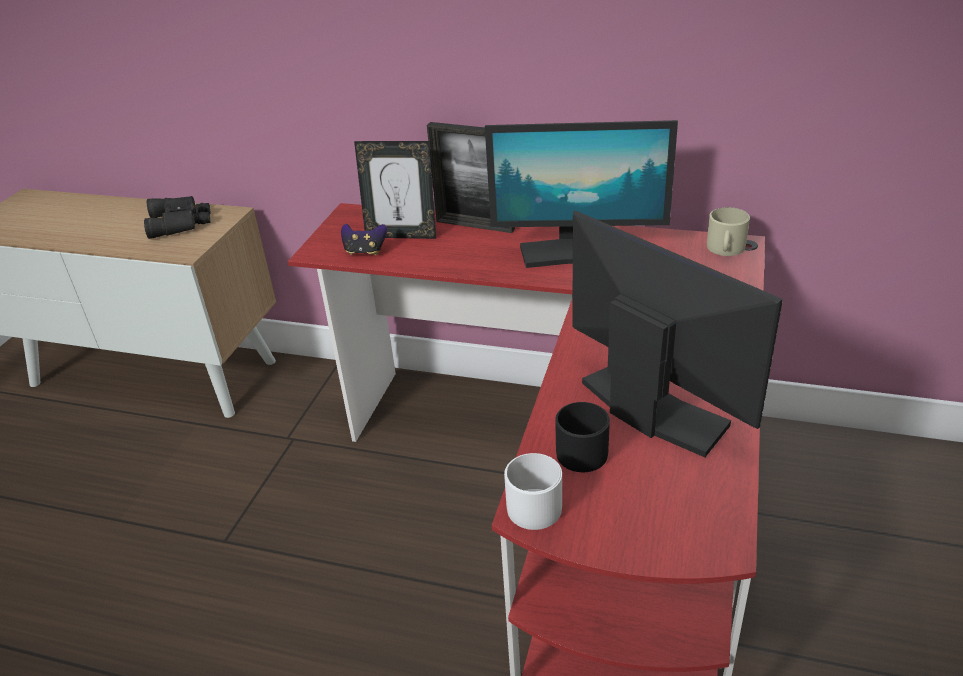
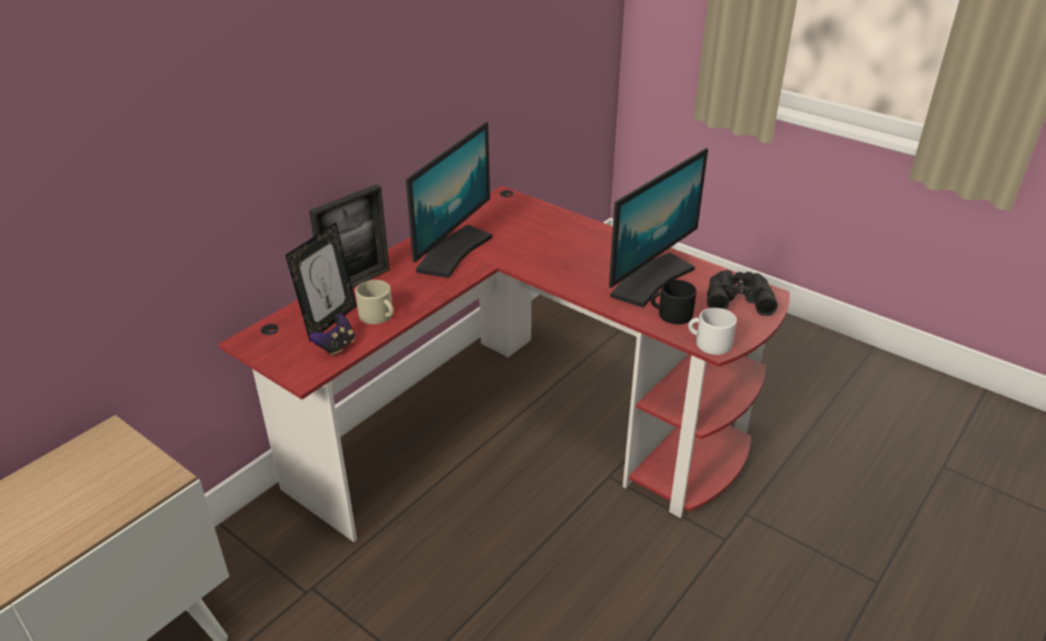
camera: 70 degrees left, 0 degrees up
black binoculars [144,196,211,239] -> black binoculars moved to [707,270,778,316]
monitor [572,211,783,457] -> monitor turned 150 degrees clockwise [609,148,708,308]
beige mug [707,207,750,256] -> beige mug moved to [355,280,394,324]

